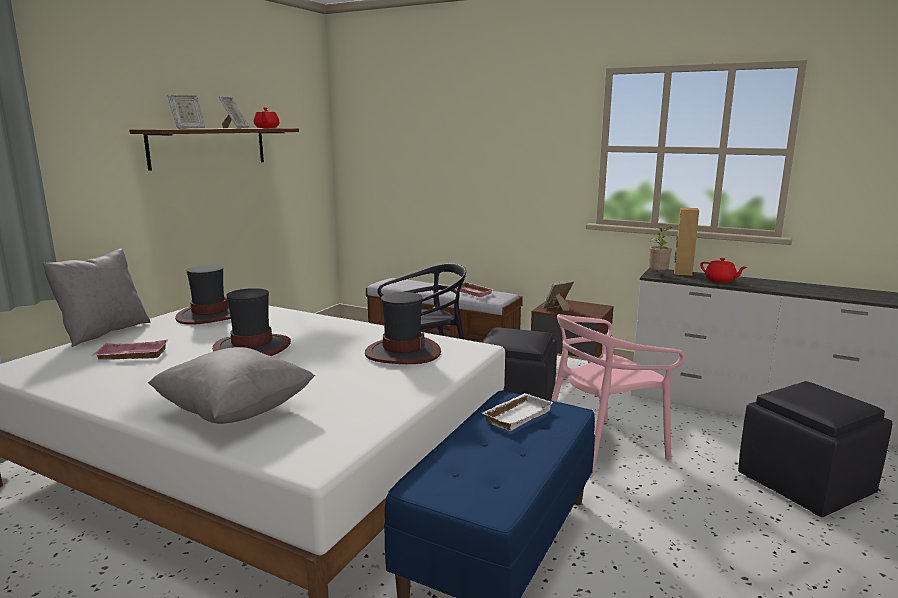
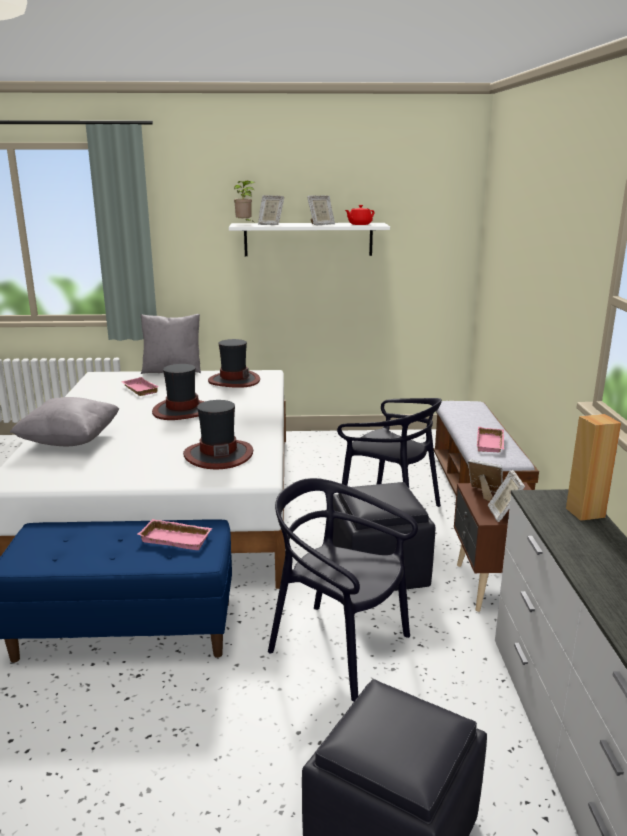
camera: 60 degrees right, 5 degrees up
brown shelf [129,128,299,171] -> white shelf [229,223,390,256]
white tray [483,393,553,431] -> pink tray [137,519,213,550]
pink chair [551,314,685,478] -> black chair [268,478,418,702]
potted plant [649,226,672,272] -> potted plant moved to [234,181,255,221]
red teapot [700,258,747,283] -> none
none -> picture frame [488,470,525,522]

